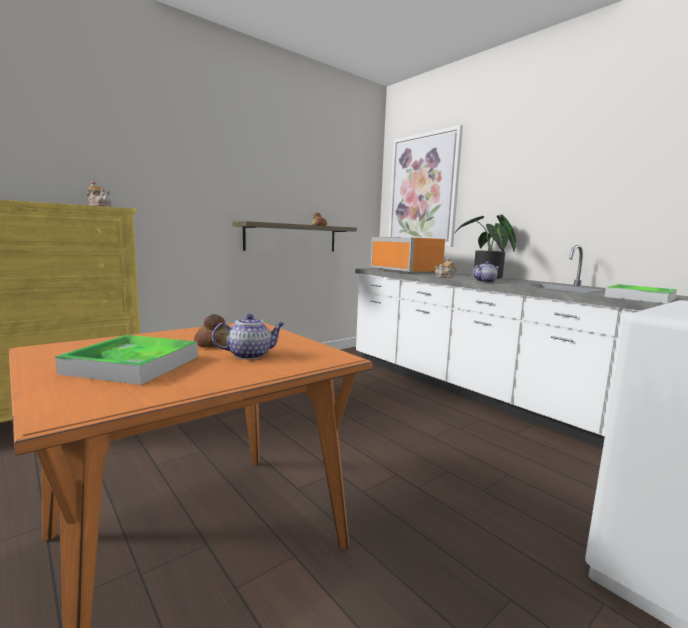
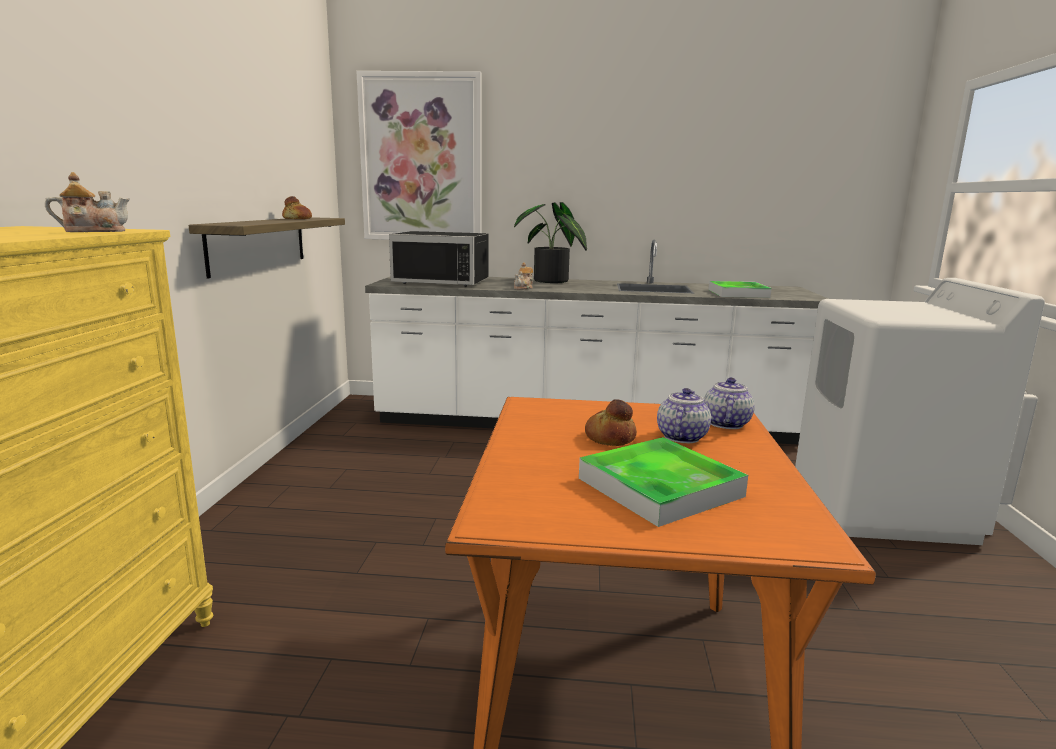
camera: 45 degrees left, 5 degrees up
orange microwave [370,237,445,274] -> black microwave [389,231,489,287]
teapot [473,261,499,283] -> teapot moved to [704,378,755,429]

